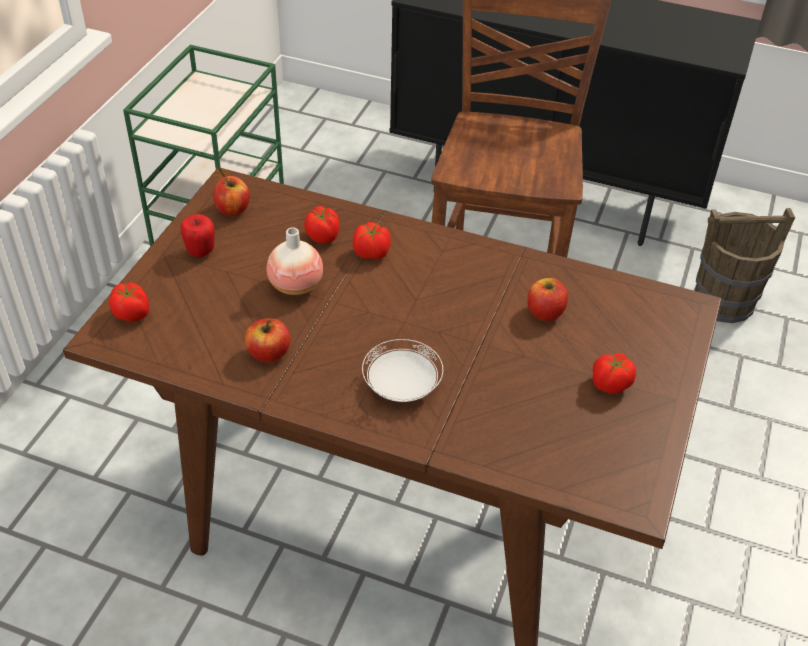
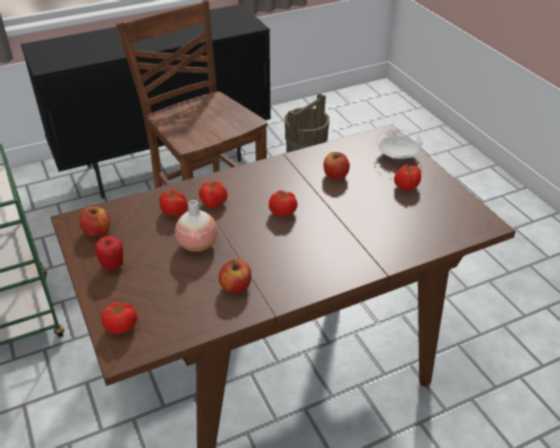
camera: 45 degrees left, 5 degrees down
white plate [362,339,443,402] -> white plate moved to [376,130,423,159]
none -> tomato [269,190,298,217]

